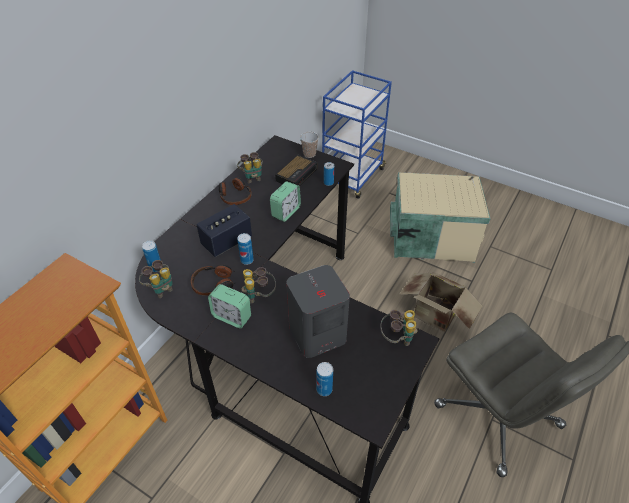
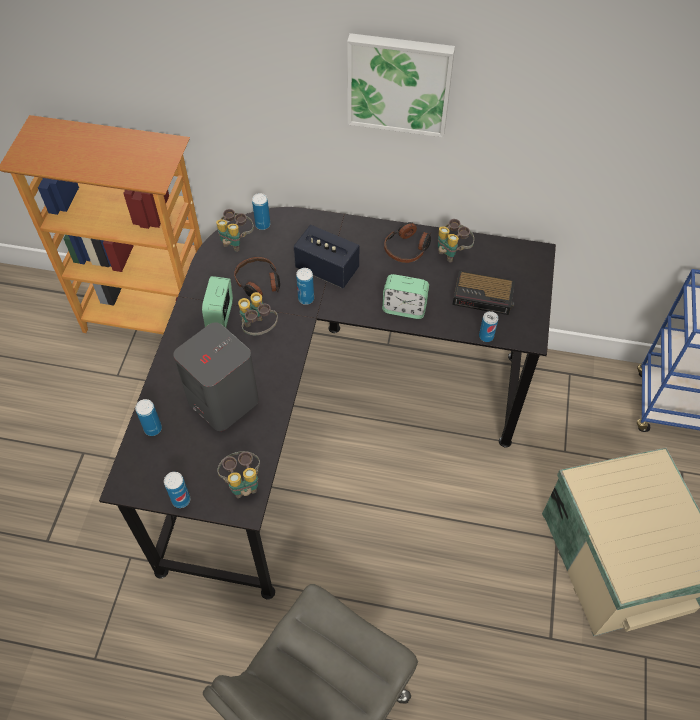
camera: 70 degrees right, 10 degrees up
cup [300,132,319,158] -> none
cardboard box [399,272,482,332] -> none
none -> can [164,472,190,508]
none -> picture [347,33,455,137]

